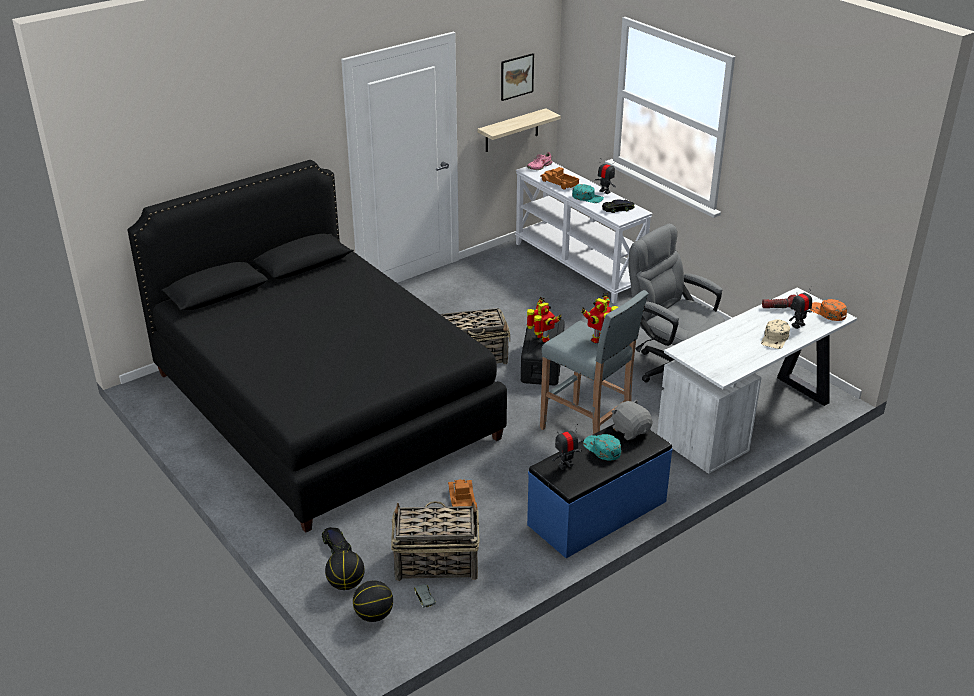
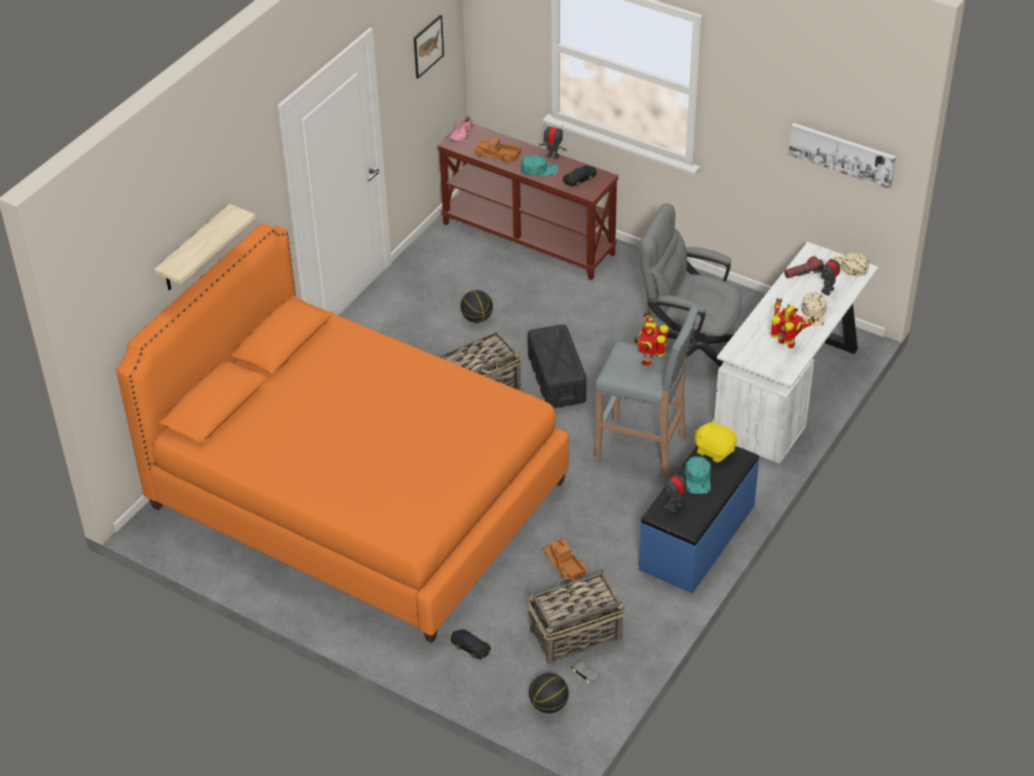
camera: 20 degrees left, 10 degrees up
black bed [128,160,507,533] -> orange bed [116,223,569,643]
basketball [325,550,365,590] -> basketball moved to [460,290,493,323]
shelf [478,108,561,152] -> shelf moved to [154,204,256,290]
white console table [515,162,653,304] -> brown console table [437,124,619,280]
toy robot [527,297,562,343] -> toy robot moved to [770,298,816,348]
turquoise cap [583,434,621,461] -> turquoise cap turned 120 degrees counterclockwise [685,456,711,494]
grey plush toy [611,399,653,440] -> yellow plush toy [694,419,737,463]
orange cap [810,299,847,321] -> beige cap [831,253,869,276]
none -> picture [789,123,896,189]

